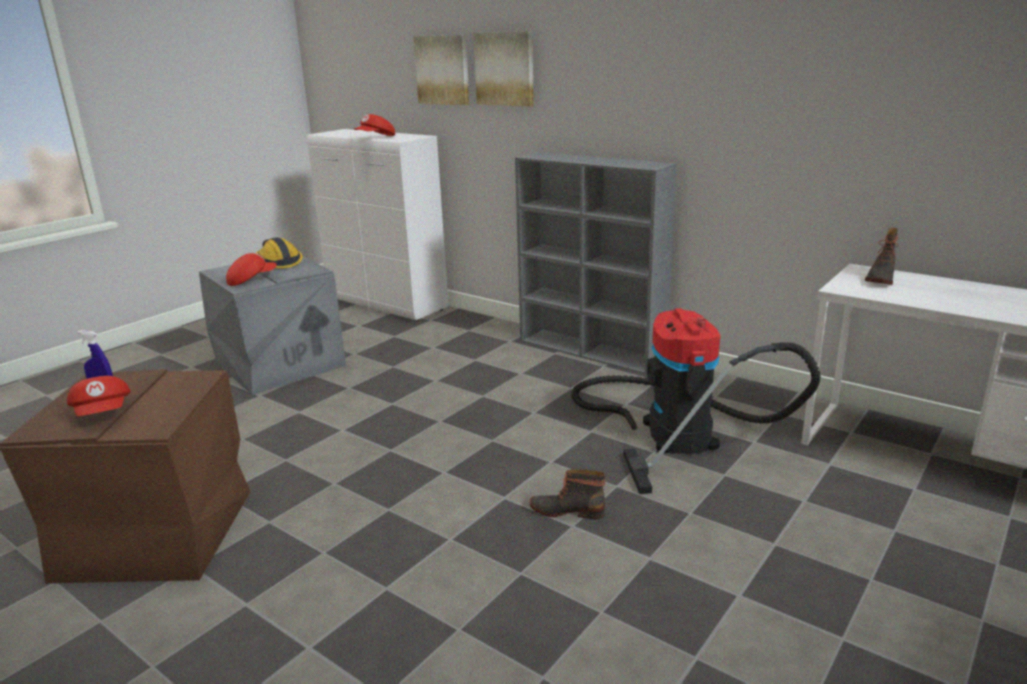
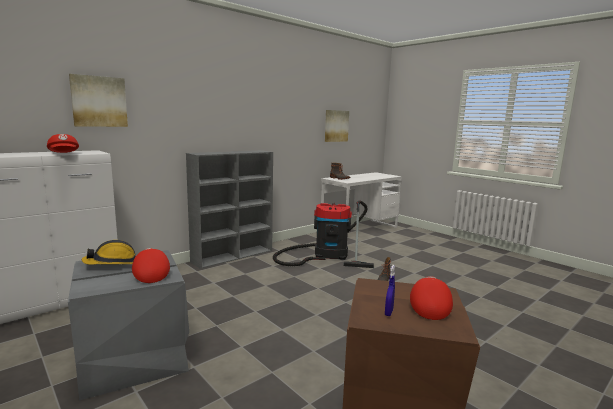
camera: 80 degrees left, 10 degrees down
red cap [67,376,131,416] -> red cap turned 60 degrees counterclockwise [410,276,453,320]
picture [473,31,534,106] -> picture moved to [325,110,349,142]

